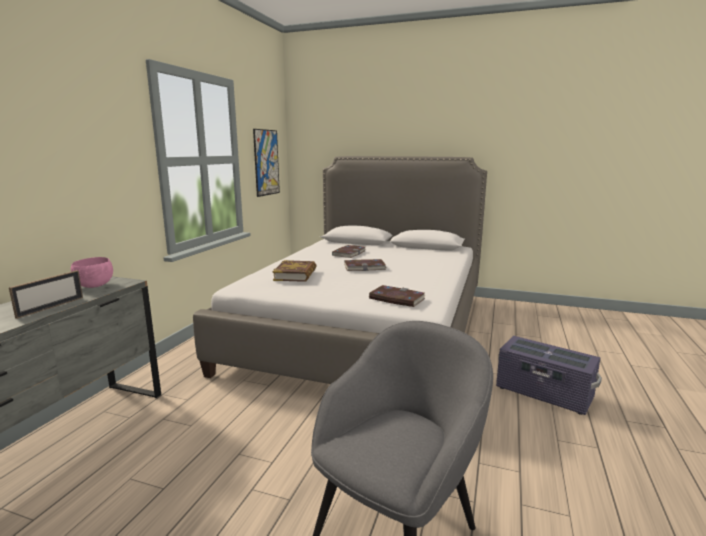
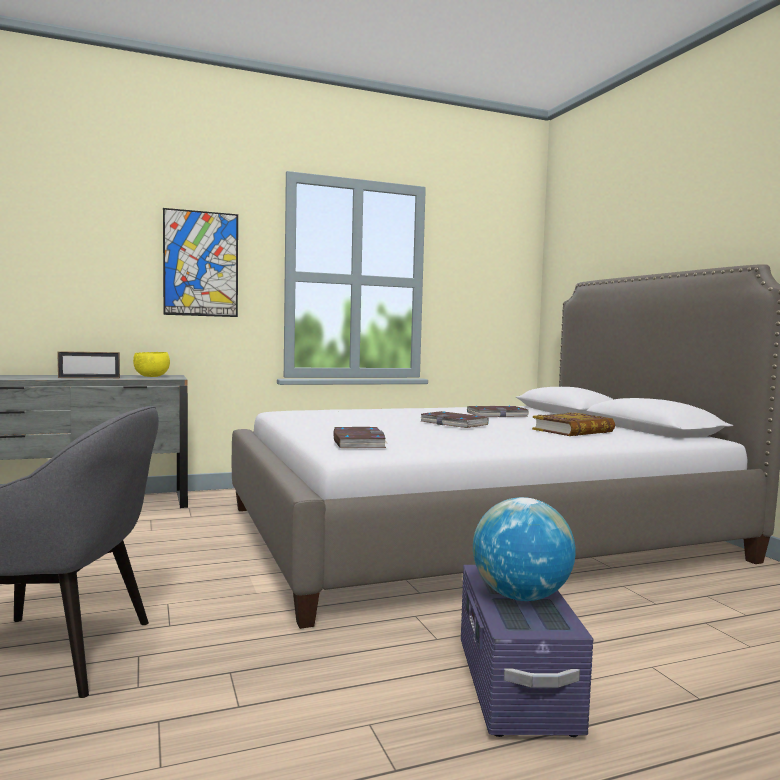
camera: 50 degrees right, 10 degrees down
pink bowl [71,257,113,288] -> yellow bowl [133,352,170,377]
picture [253,129,280,197] -> picture moved to [163,208,238,317]
book [273,260,317,282] -> book moved to [532,413,615,436]
none -> globe [473,497,576,601]

